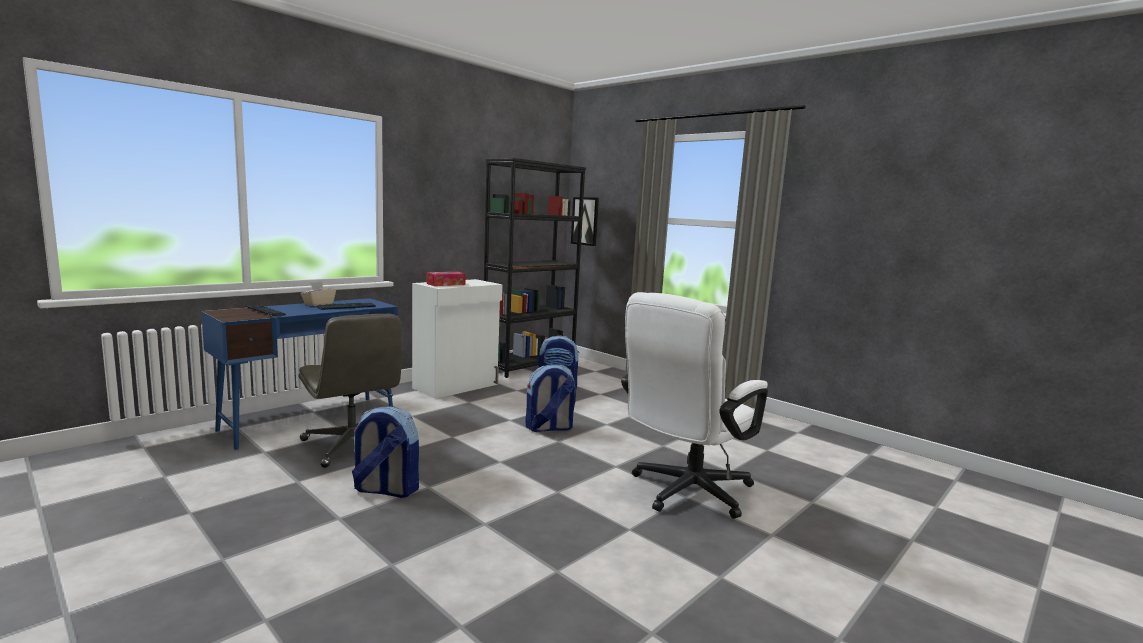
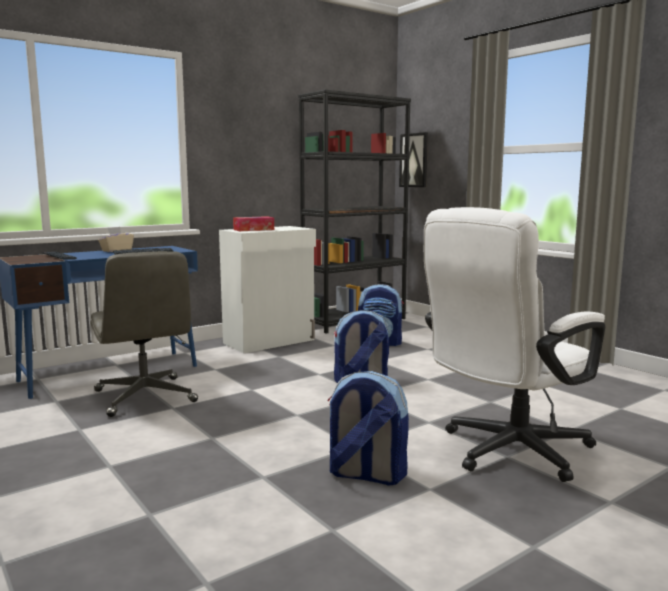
camera: 10 degrees right, 0 degrees up
backpack [352,406,419,498] -> backpack moved to [328,371,409,485]

